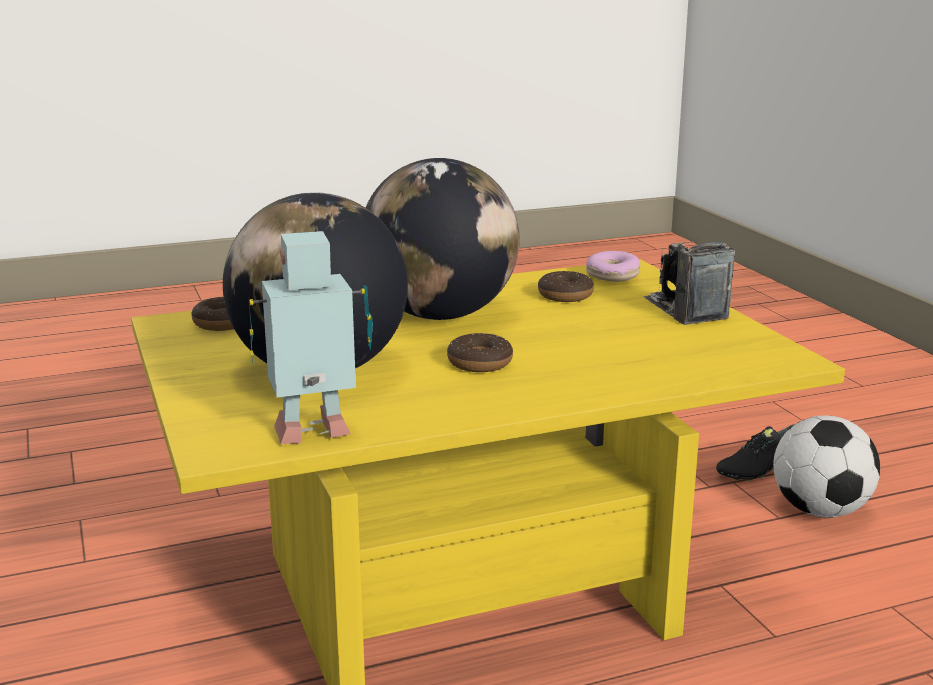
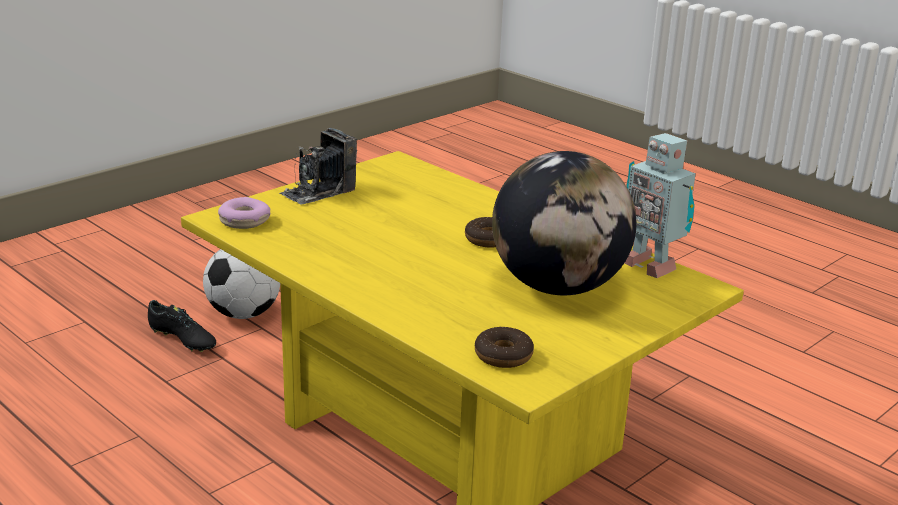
camera: 115 degrees left, 5 degrees up
globe [365,158,520,320] -> none
donut [538,271,594,302] -> none

